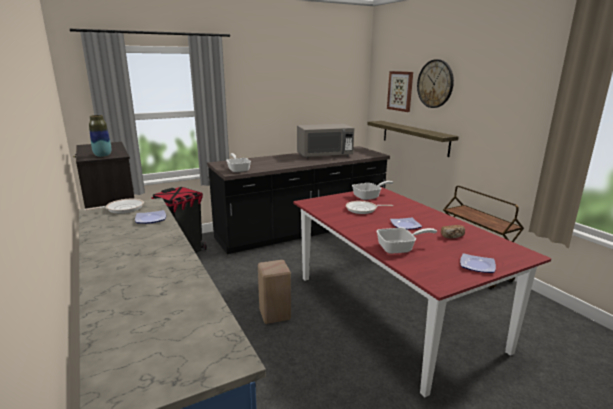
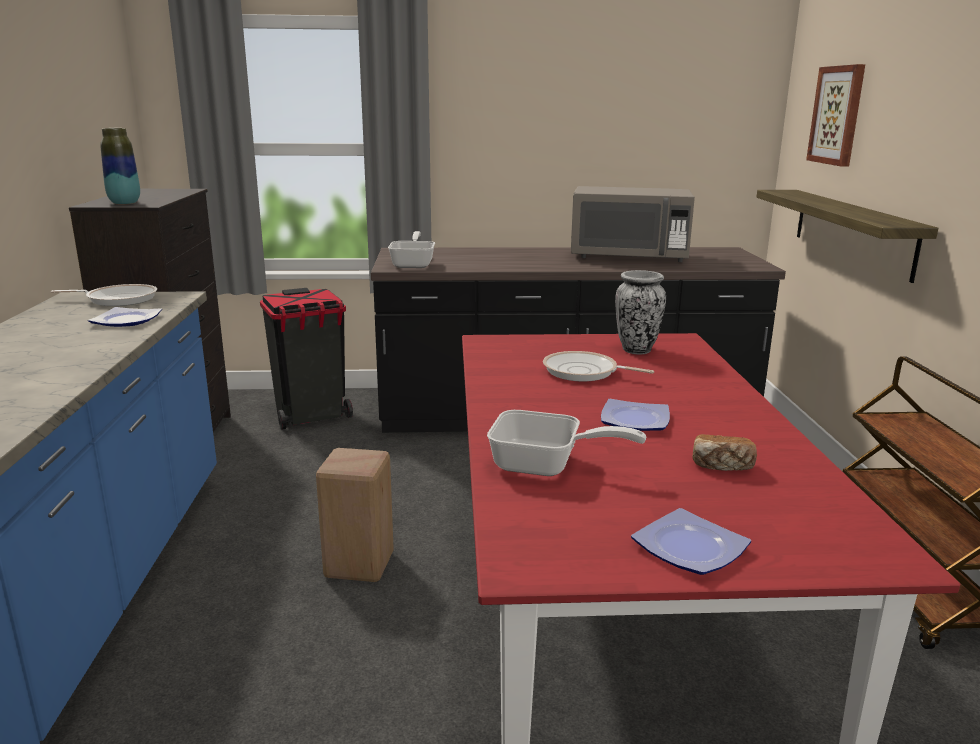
camera: 25 degrees right, 0 degrees up
frying pan [352,181,393,200] -> vase [615,270,666,354]
wall clock [417,59,454,108] -> none

